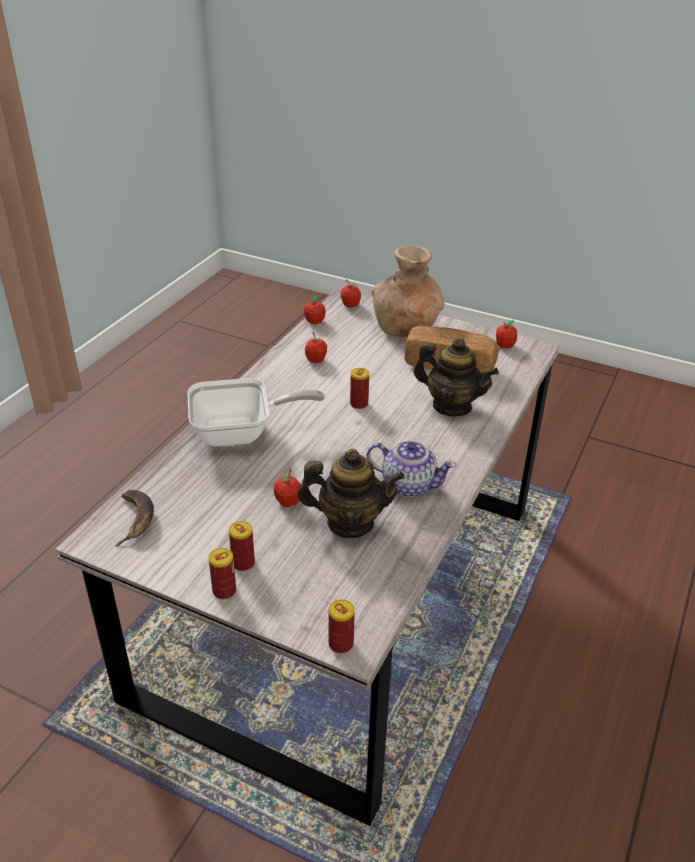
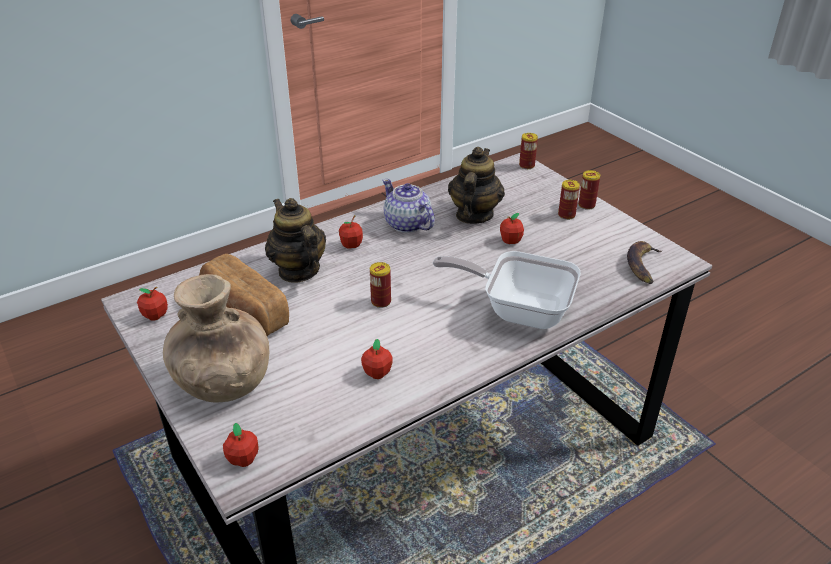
camera: 150 degrees left, 0 degrees up
teapot [297,449,405,538] -> teapot turned 75 degrees clockwise [448,147,505,224]
apple [304,296,326,324] -> apple moved to [339,215,363,249]

